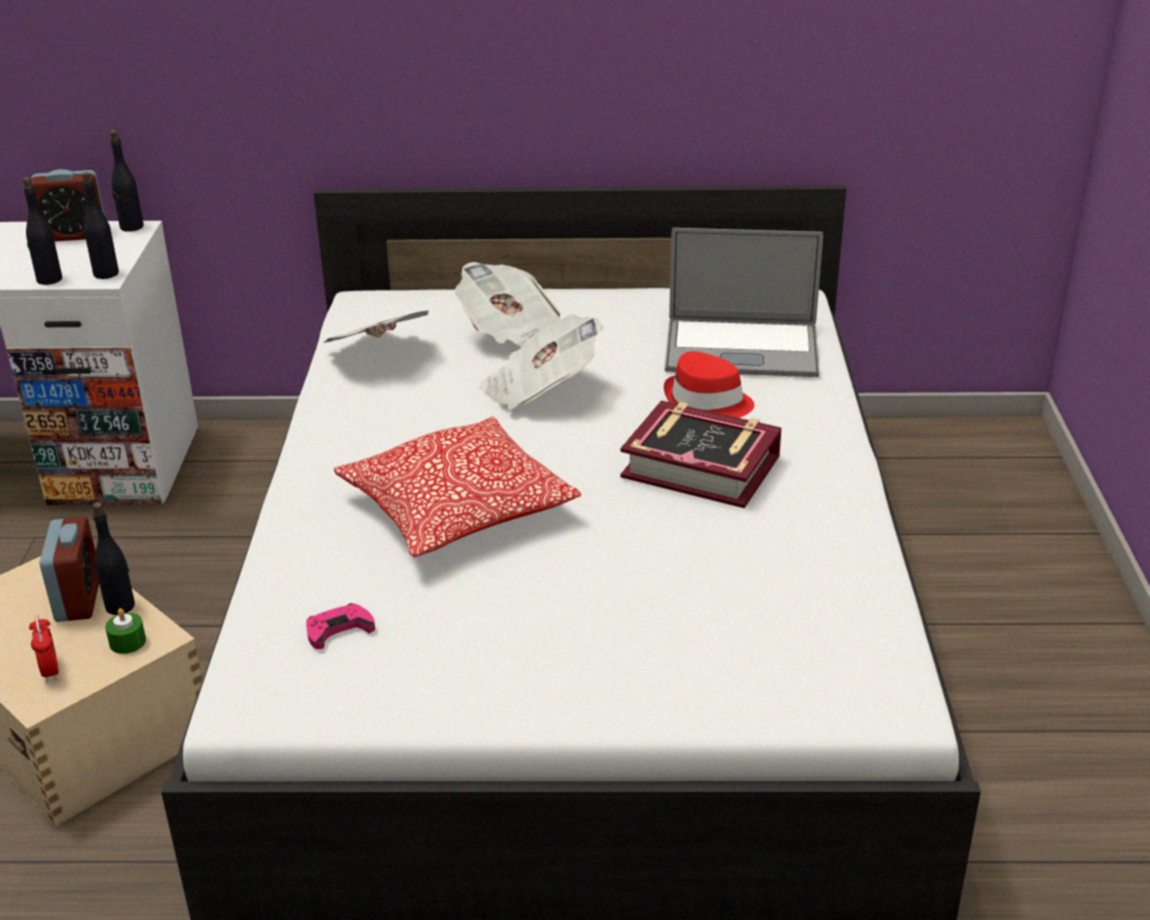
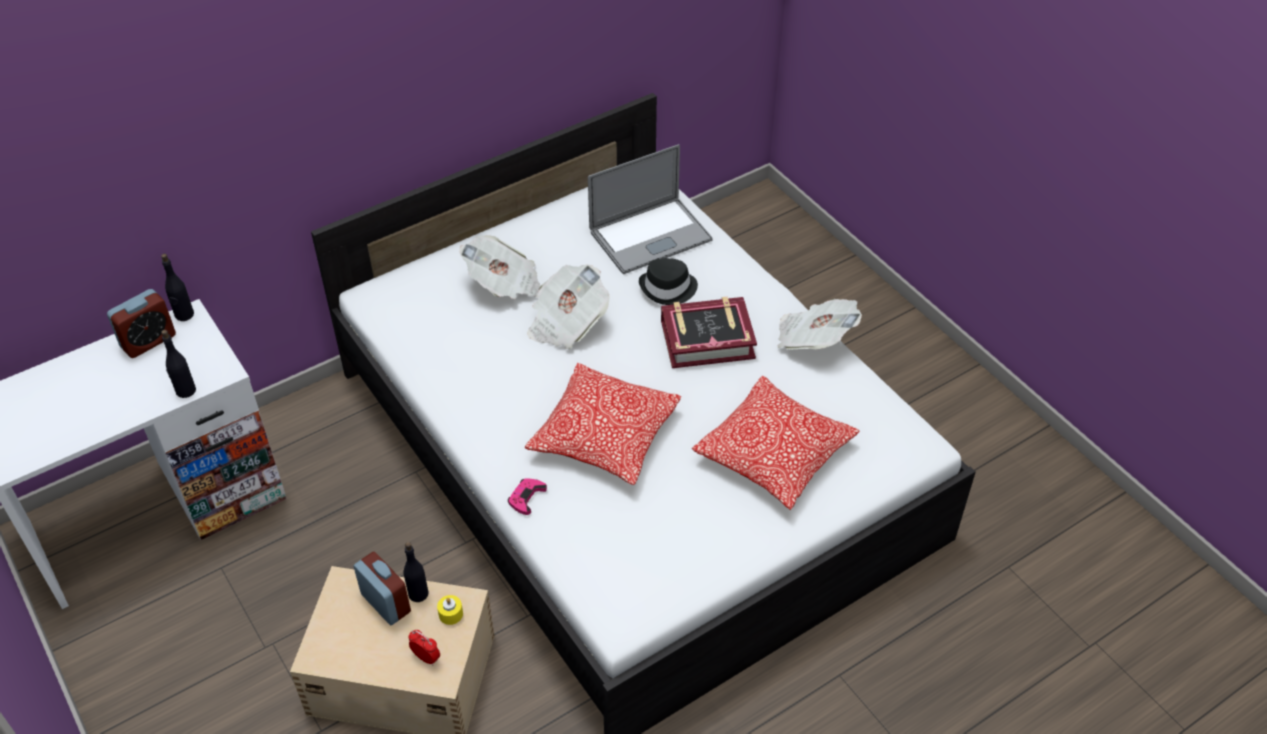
camera: 35 degrees left, 15 degrees up
black bottle [82,172,119,279] -> none
green candle [105,608,146,654] -> yellow candle [437,595,463,625]
pink game controller [306,603,375,649] -> pink game controller moved to [508,478,547,515]
newspaper [324,311,429,343] -> newspaper moved to [777,299,862,349]
red hat [664,351,754,418] -> black hat [639,258,698,305]
none -> pillow [692,376,860,510]

